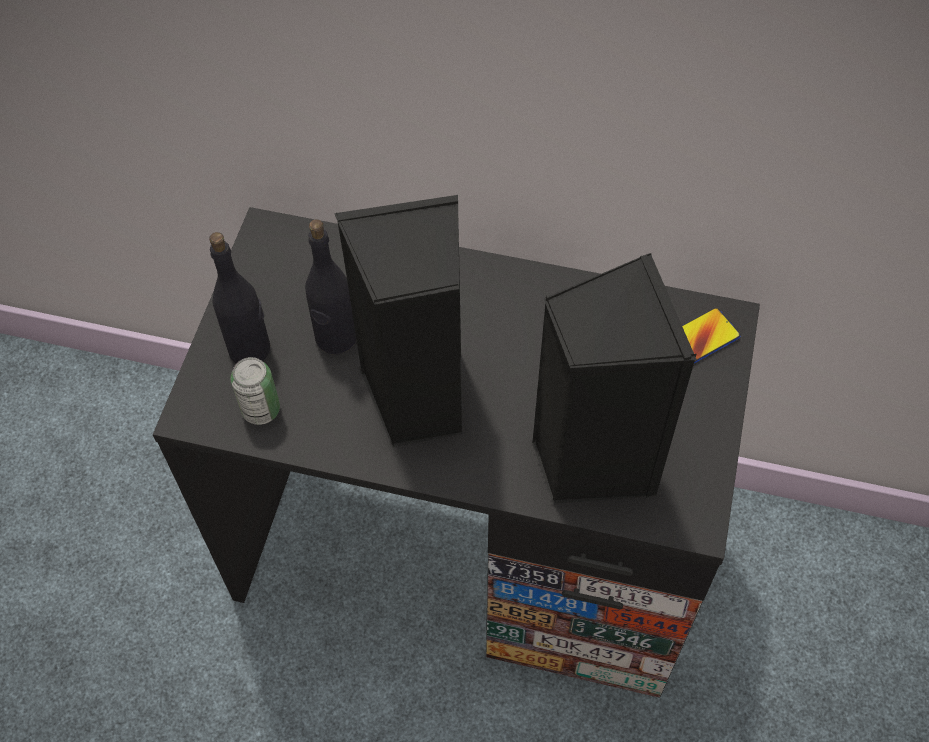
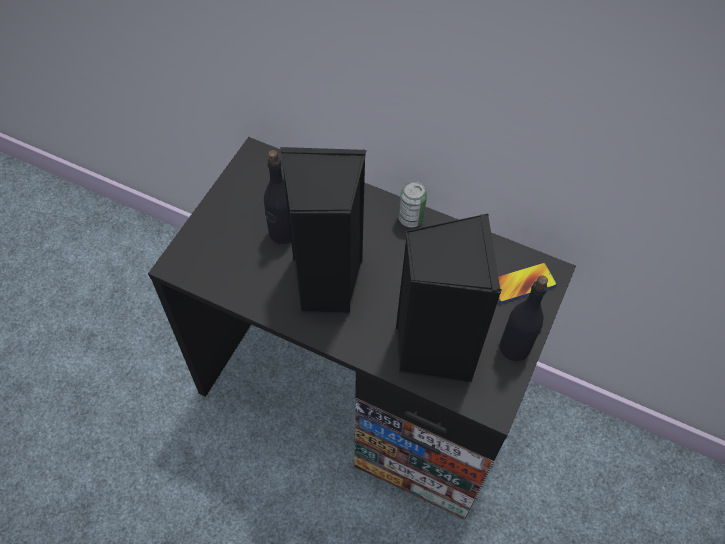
camera: 10 degrees right, 0 degrees up
black bottle [209,232,270,363] -> black bottle moved to [500,275,548,361]
can [231,357,280,425] -> can moved to [399,181,427,228]

